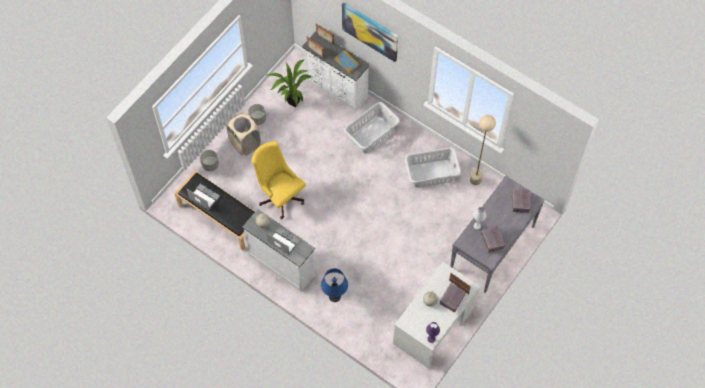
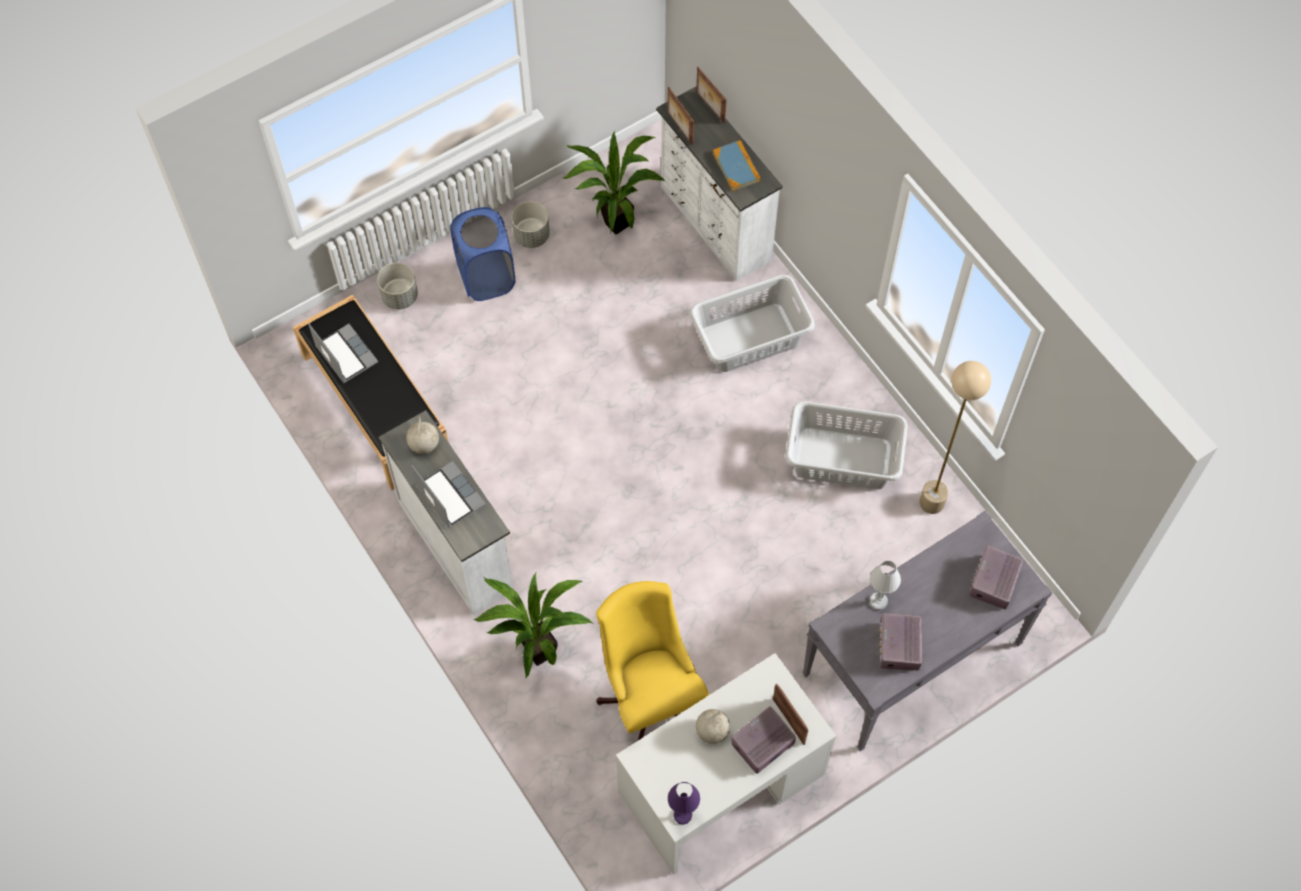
camera: 20 degrees right, 0 degrees up
beige laundry basket [227,113,261,156] -> blue laundry basket [450,207,515,301]
yellow office chair [251,141,306,219] -> yellow office chair moved to [596,581,709,740]
blue table lamp [321,268,348,302] -> potted plant [474,573,592,679]
picture [342,2,398,62] -> none

